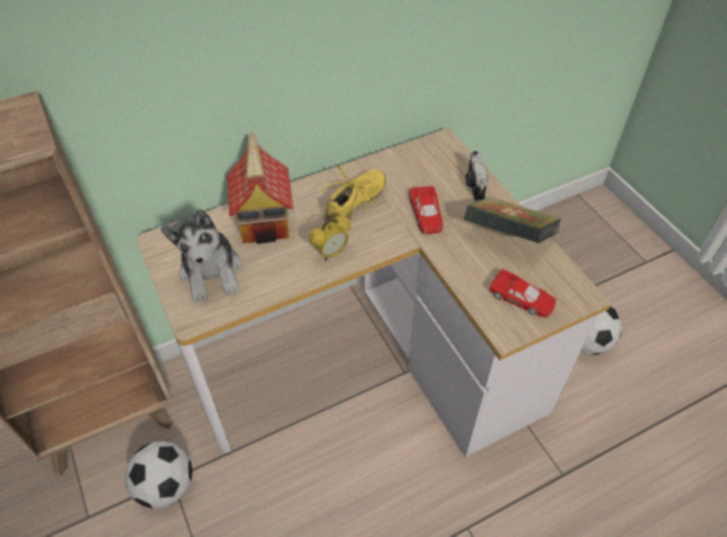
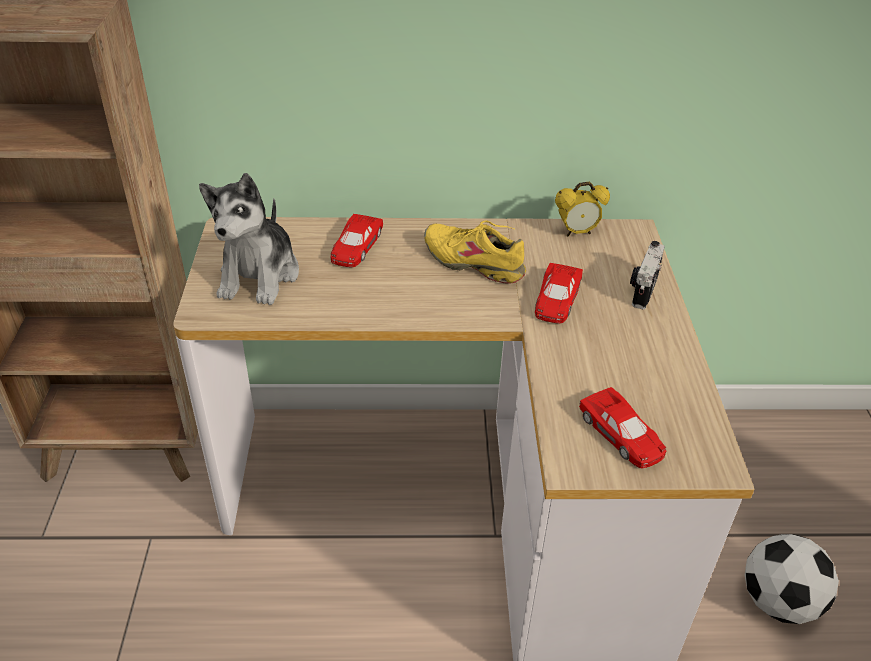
camera: 25 degrees right, 10 degrees down
football [125,441,193,509] -> none
toy house [227,132,293,244] -> red toy car [331,214,383,267]
alarm clock [309,215,351,260] -> alarm clock moved to [555,182,610,236]
yellow shoe [320,165,386,222] -> yellow shoe turned 120 degrees counterclockwise [424,221,526,284]
book [464,197,561,244] -> none

